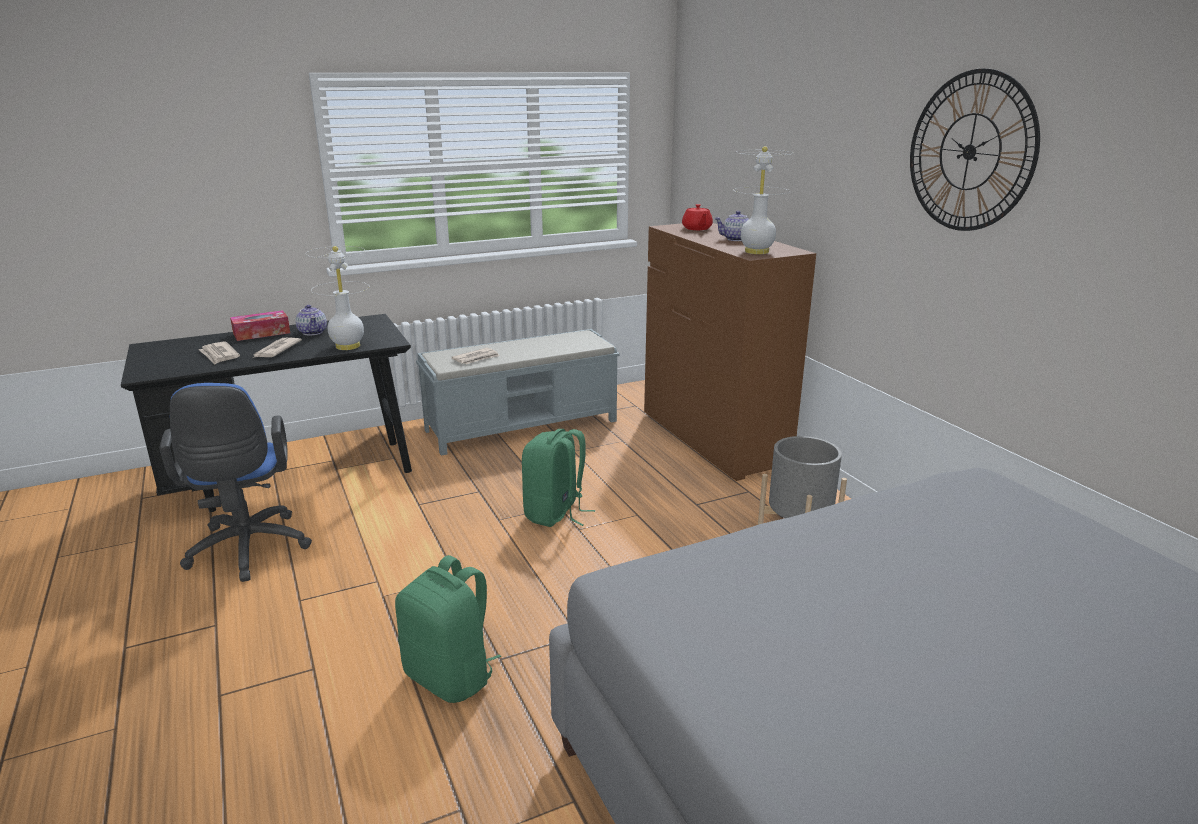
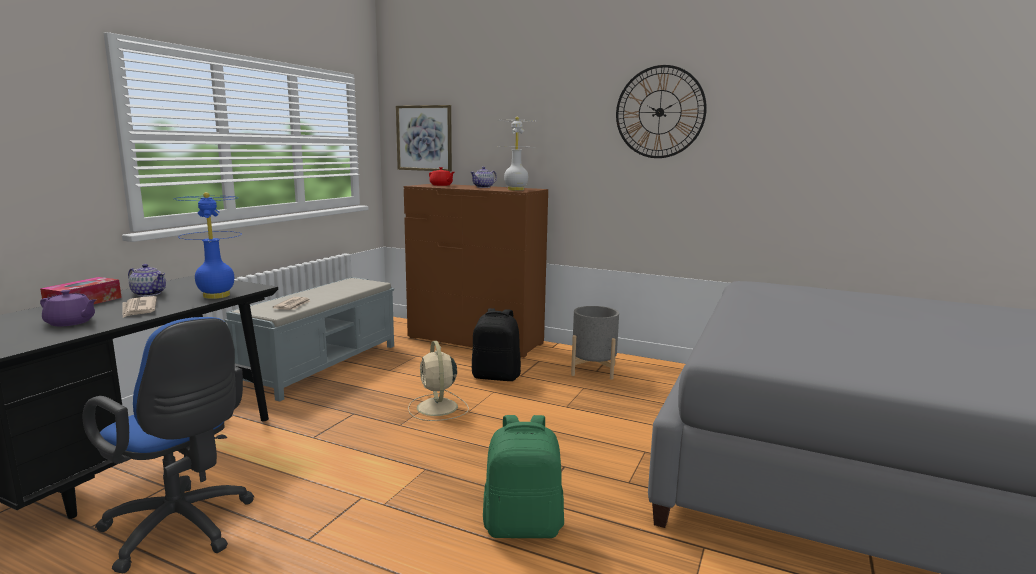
camera: 40 degrees left, 10 degrees down
newspaper [199,342,240,365] -> purple teapot [40,290,97,326]
white table lamp [306,246,369,350] -> blue table lamp [174,192,242,299]
green backpack [522,429,595,527] -> beige fan [408,341,469,421]
none -> picture [396,105,452,172]
none -> black backpack [472,308,521,381]

